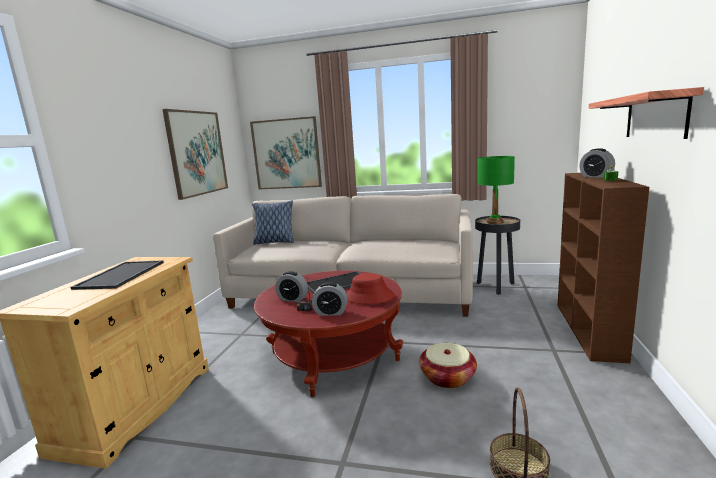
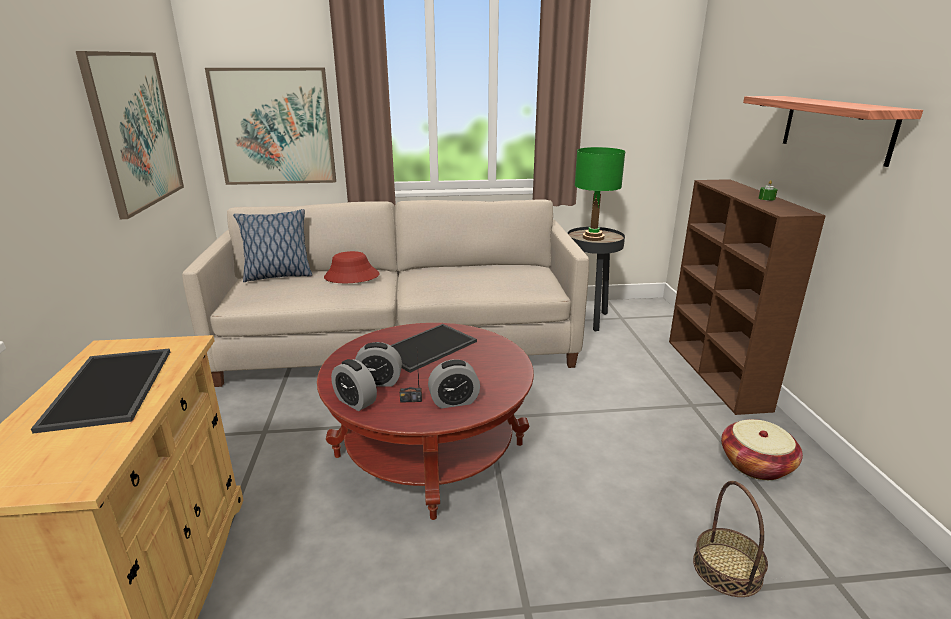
camera: 20 degrees left, 10 degrees up
red hat [347,273,395,304] -> red hat moved to [324,251,379,283]
basket [419,343,477,388] -> basket moved to [721,419,803,480]
alarm clock [579,148,615,178] -> alarm clock moved to [331,359,377,411]

